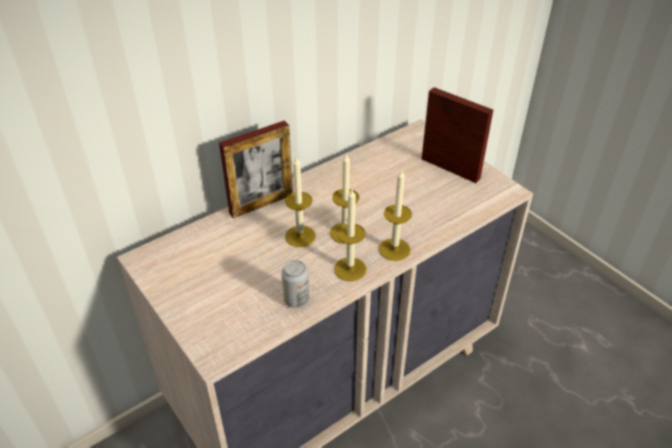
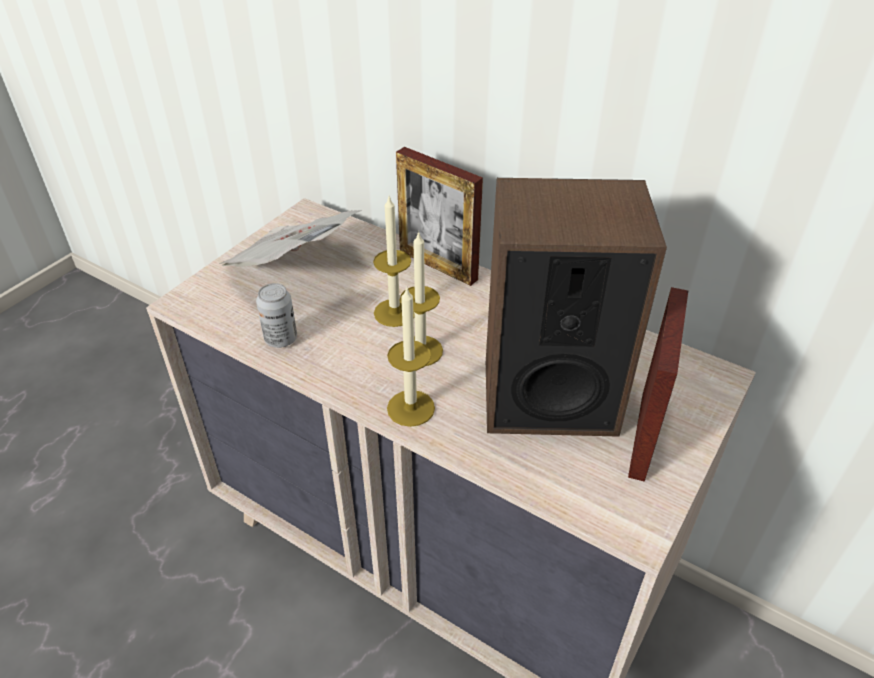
camera: 70 degrees right, 0 degrees up
candle [334,189,367,281] -> none
none -> newspaper [219,210,362,267]
none -> speaker [486,178,667,437]

